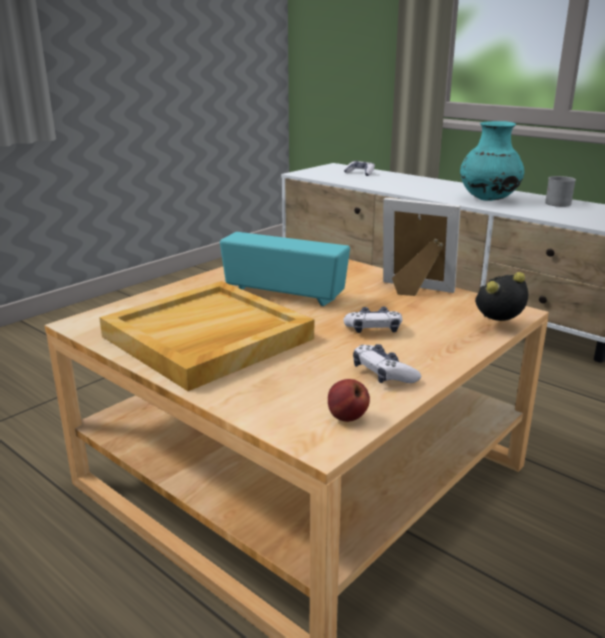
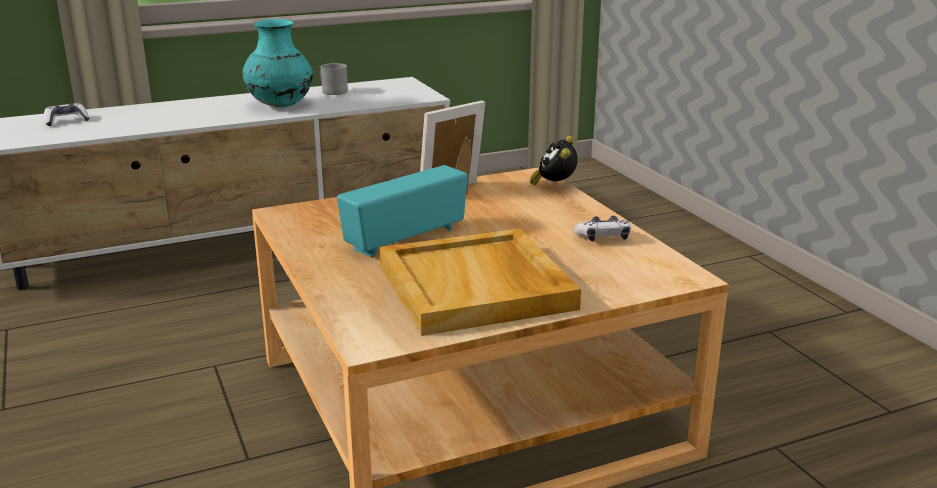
camera: 65 degrees left, 0 degrees up
apple [328,379,370,422] -> none
game controller [343,307,402,333] -> none

